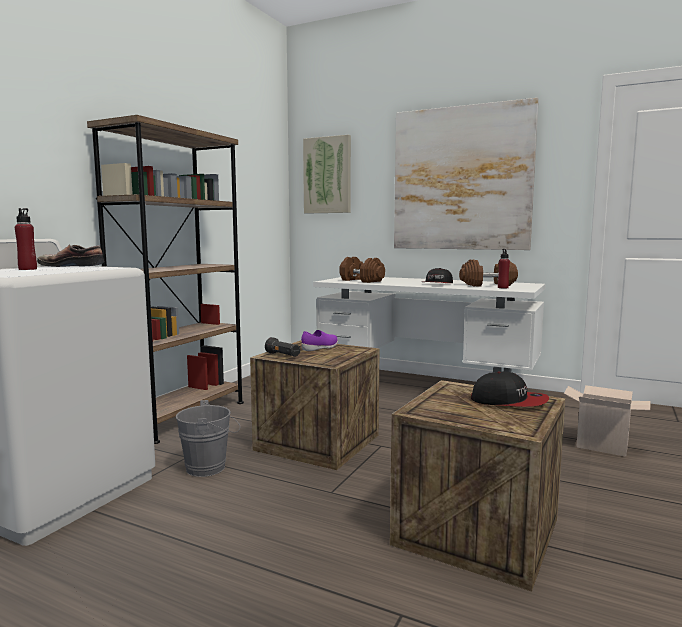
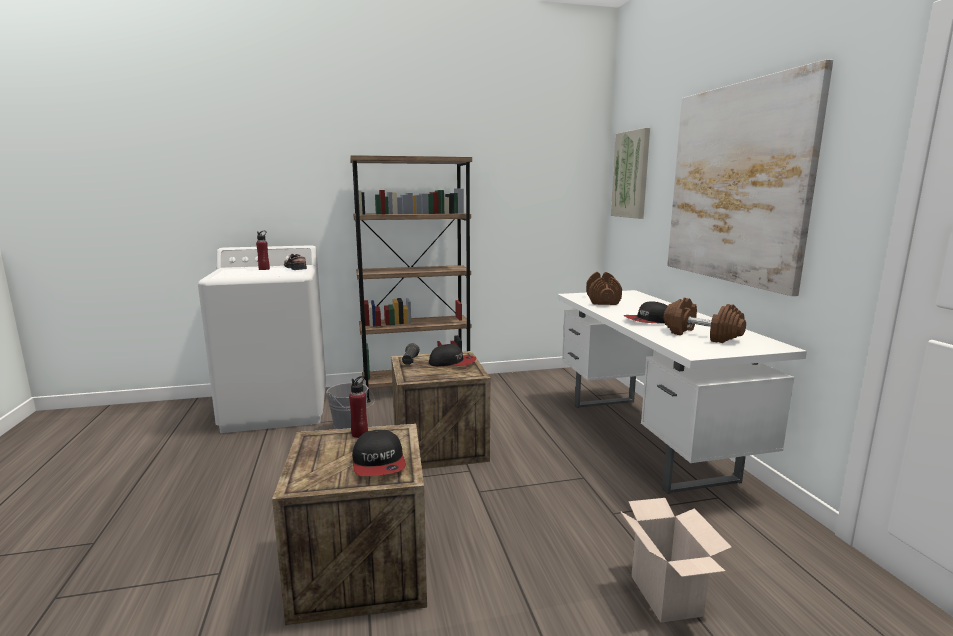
camera: 50 degrees right, 5 degrees up
purple shoe [301,330,338,351] -> cap [429,344,476,366]
red bottle [498,249,510,288] -> red bottle moved to [349,376,368,438]

